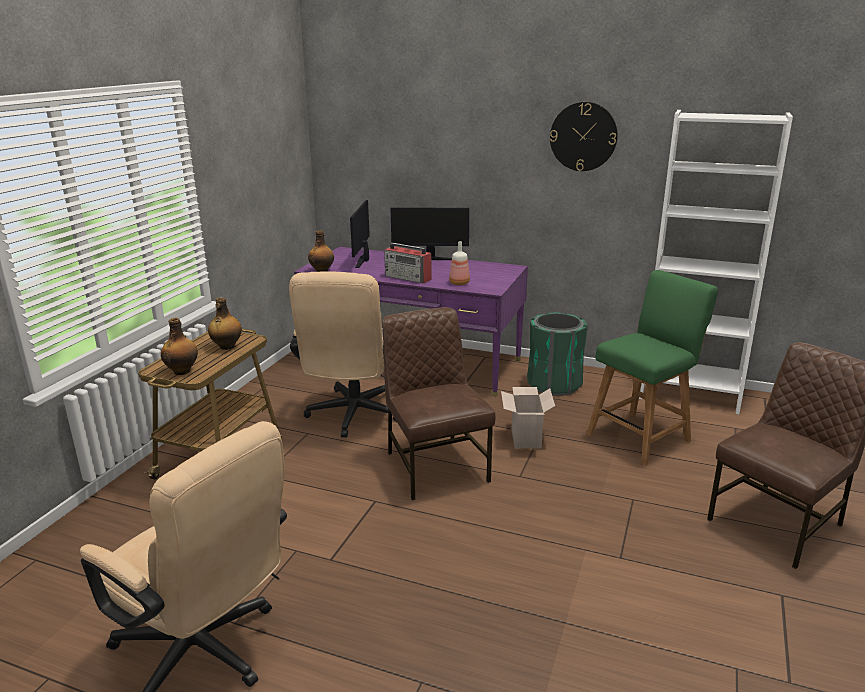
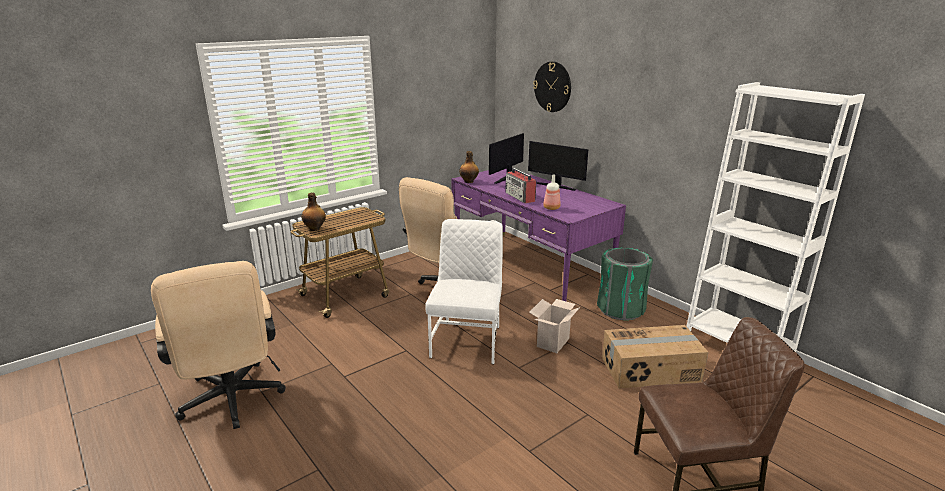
camera: 30 degrees right, 0 degrees up
bottle [208,297,242,350] -> none
brown chair [382,307,495,500] -> white chair [426,219,503,364]
wall clock [550,102,618,171] -> wall clock moved to [533,62,571,112]
green chair [587,270,718,466] -> cardboard box [602,325,708,389]

